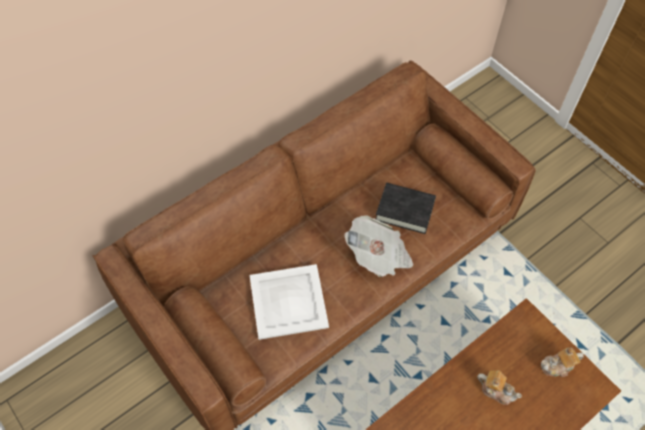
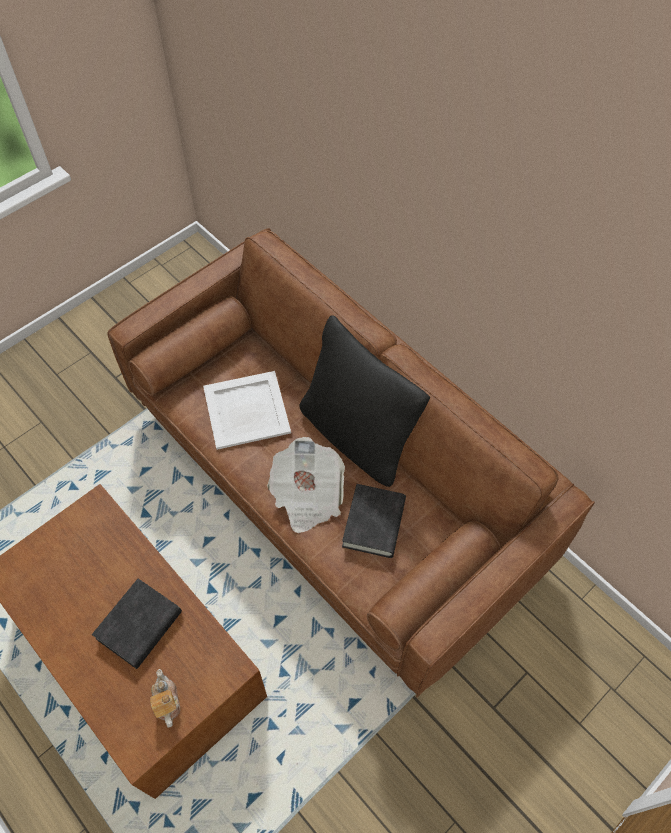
camera: 85 degrees right, 0 degrees up
teapot [477,370,522,405] -> black book [92,579,182,669]
none -> black pillow [299,315,430,487]

